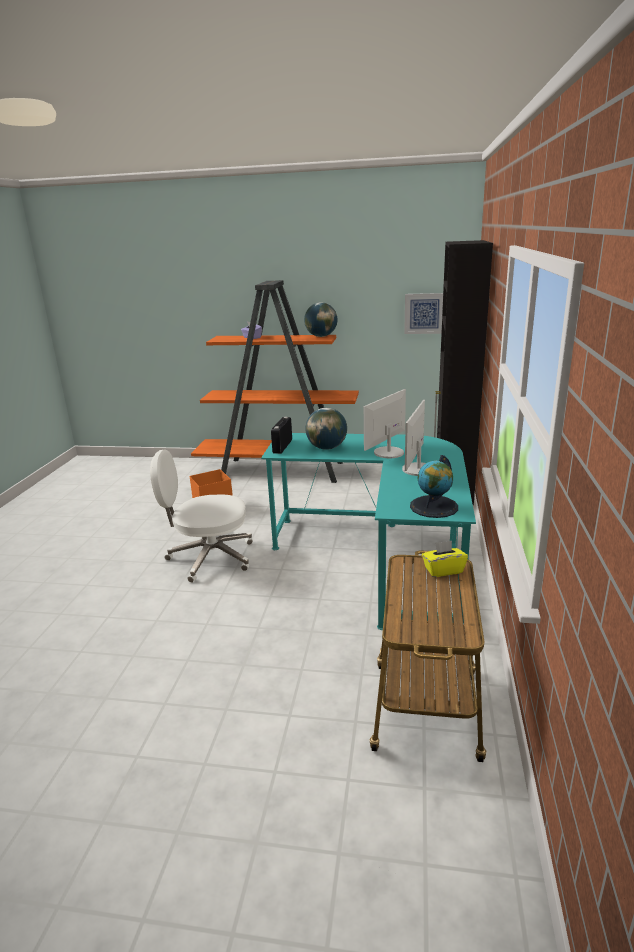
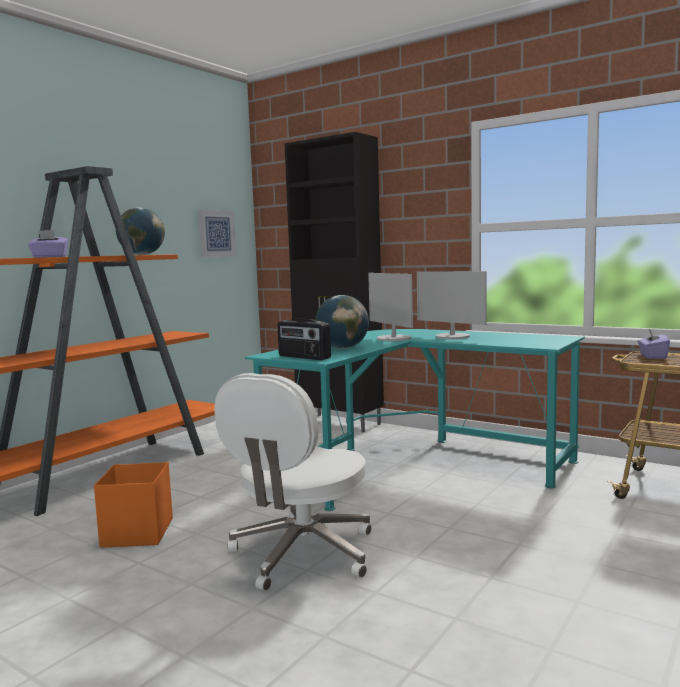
camera: 65 degrees left, 15 degrees down
globe [410,455,458,518] -> none
yellow tissue box [422,541,468,577] -> purple tissue box [638,329,670,359]

